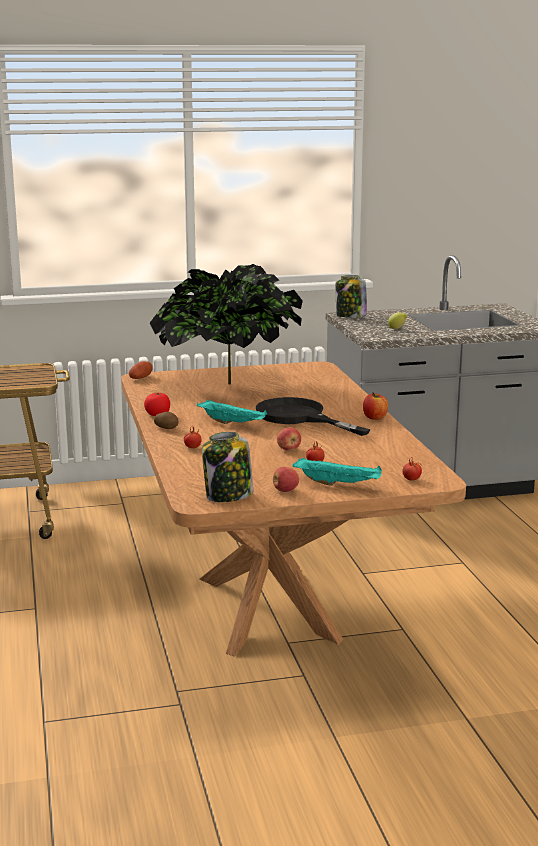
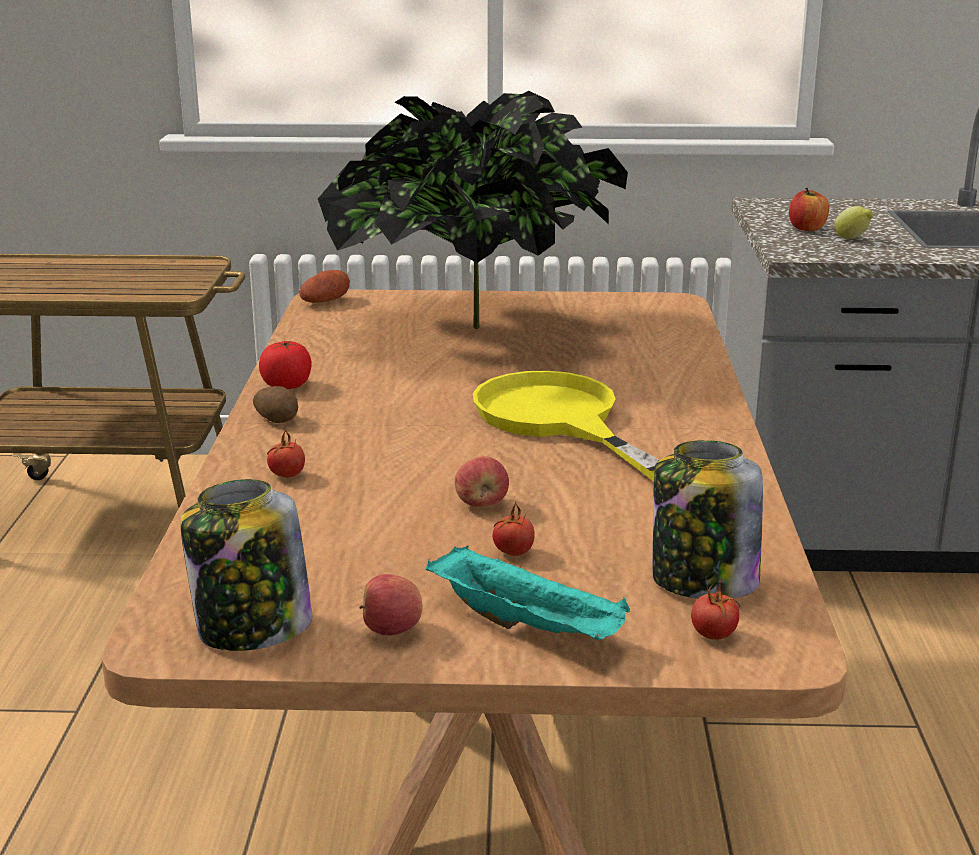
camera: 15 degrees right, 5 degrees up
turquoise tray [197,400,267,424] -> none
black frying pan [256,397,371,436] -> yellow frying pan [473,371,659,481]
jar [336,275,367,317] -> jar moved to [652,440,763,599]
apple [363,392,388,420] -> apple moved to [789,188,829,231]

